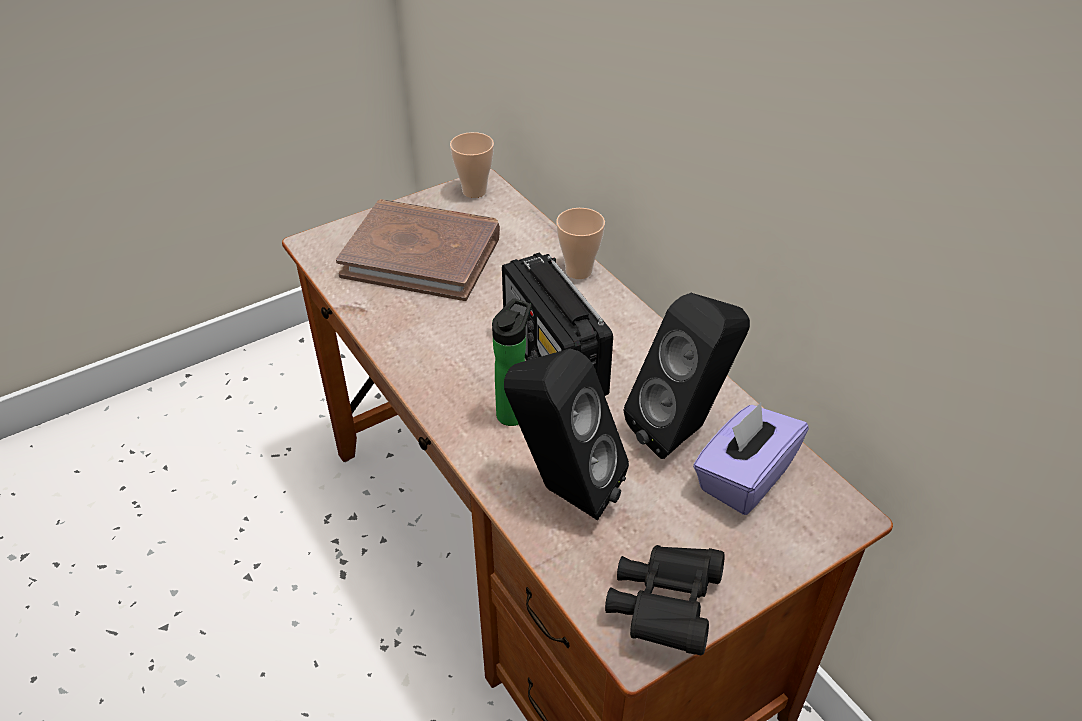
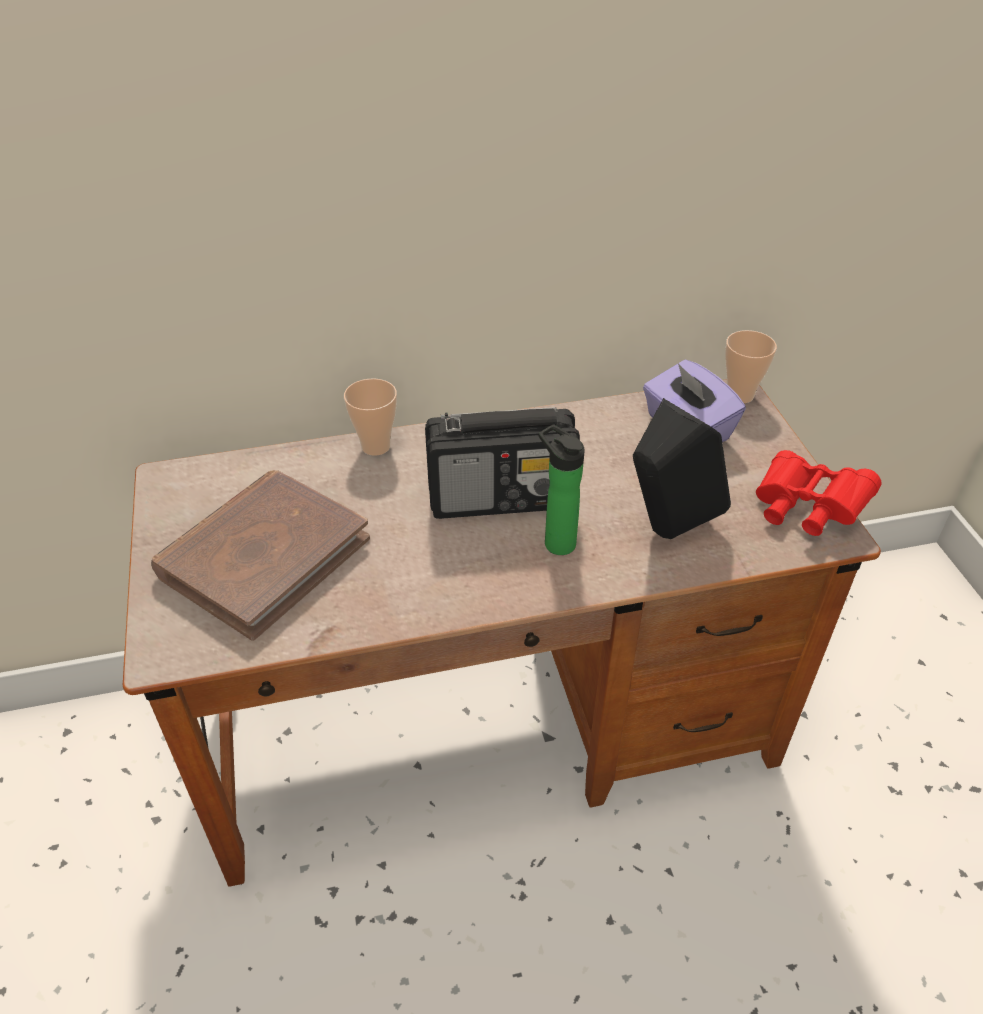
camera: 70 degrees left, 0 degrees up
cup [450,132,494,198] -> cup moved to [725,330,777,403]
black binoculars [605,545,725,655] -> red binoculars [756,450,882,536]
black speaker [624,293,750,459] -> none

